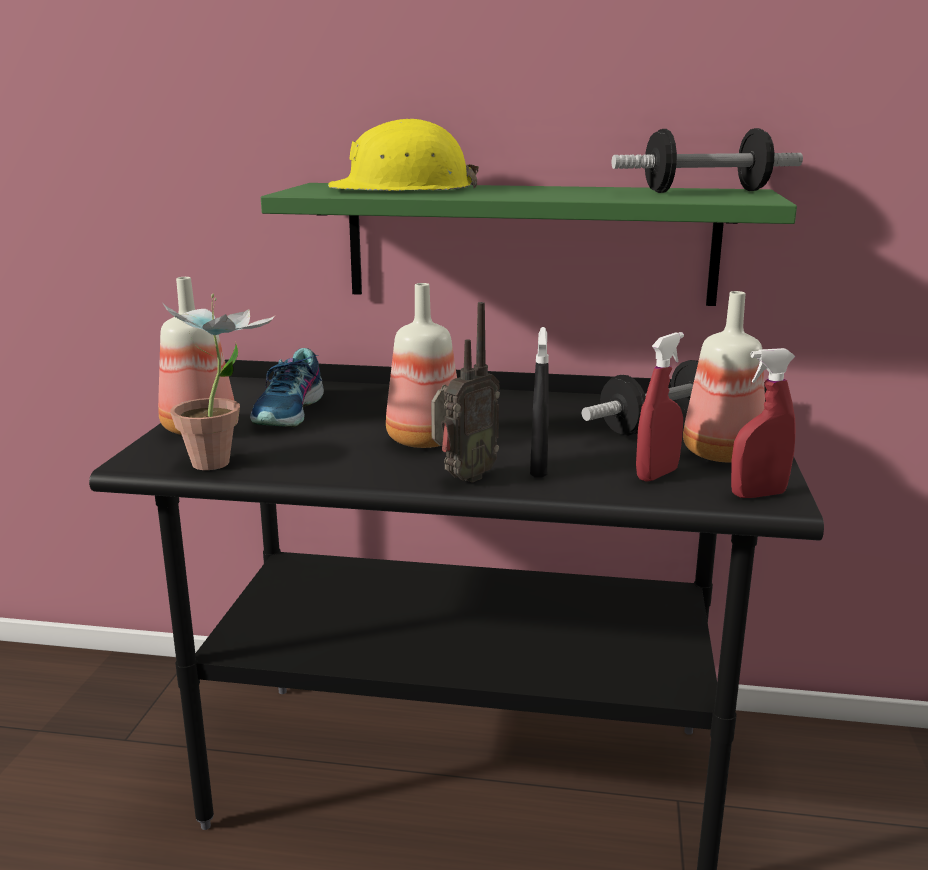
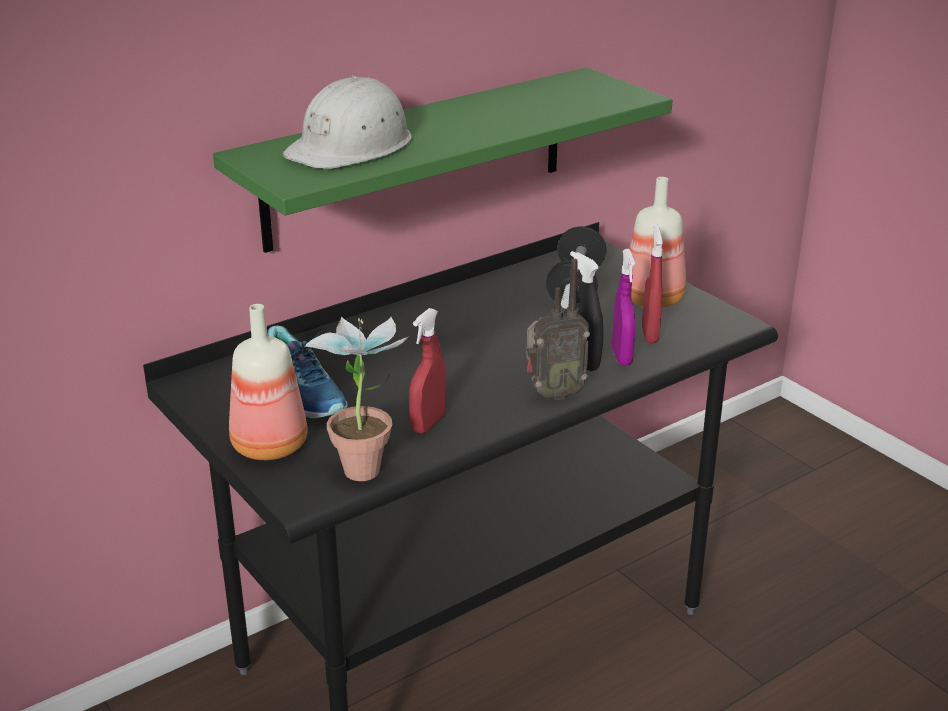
camera: 45 degrees left, 10 degrees up
yellow hard hat [328,119,479,191] -> white hard hat [283,75,412,169]
bottle [386,283,457,448] -> none
radio [431,302,500,482] -> radio turned 75 degrees clockwise [526,259,590,400]
dumbbell [612,128,803,193] -> none
red spray bottle [731,348,796,498] -> red spray bottle moved to [409,308,446,433]
none -> purple spray bottle [612,249,635,366]

